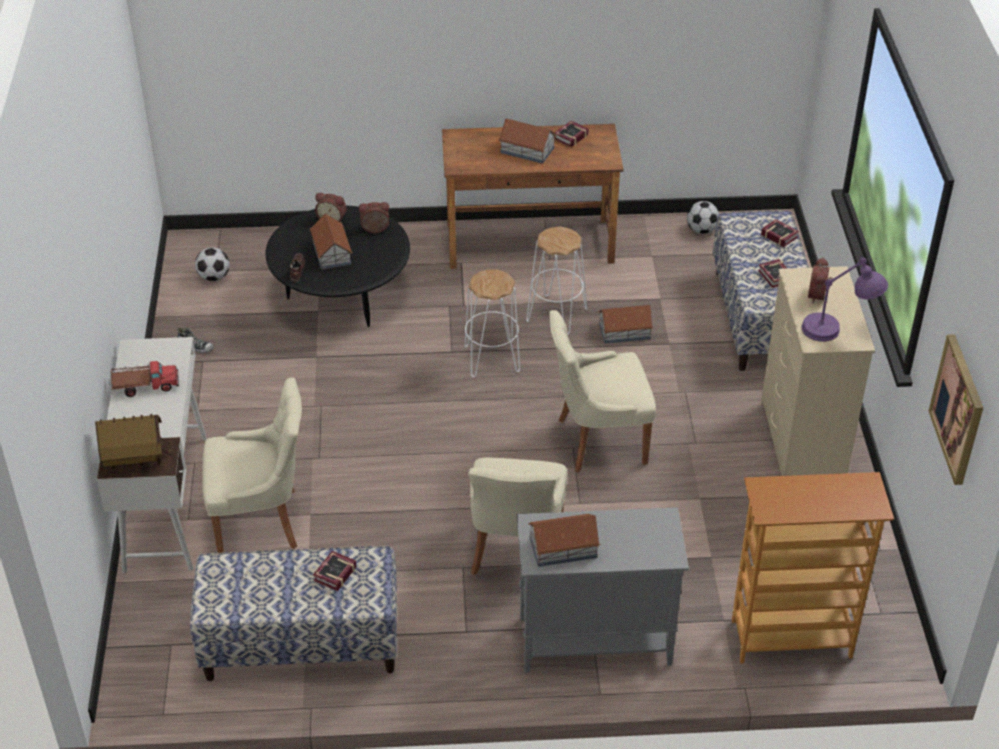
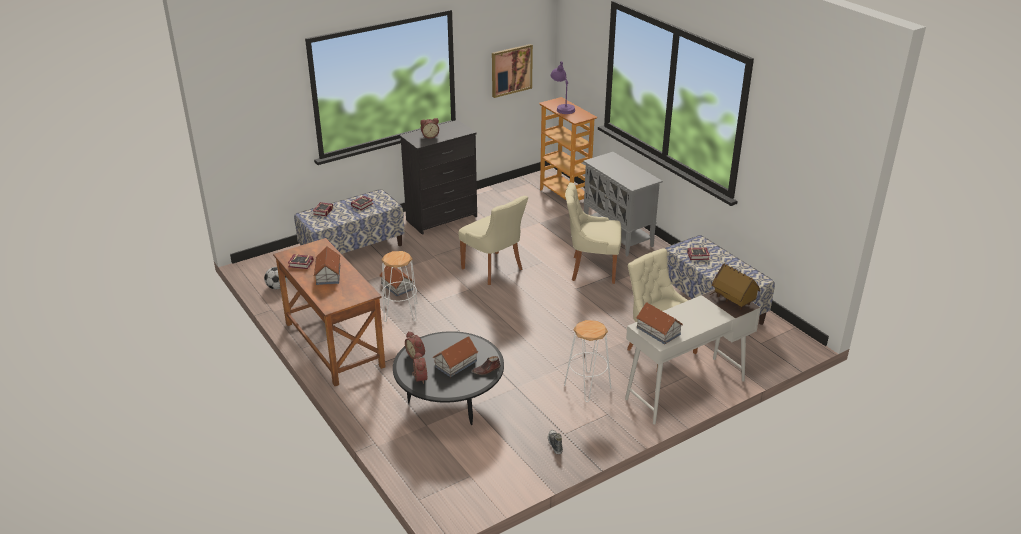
camera: 120 degrees left, 10 degrees down
toy truck [110,361,179,397] -> none
football [195,247,230,281] -> none
white stool [464,270,520,378] -> white stool moved to [564,320,611,402]
beige chair [468,458,567,575] -> beige chair turned 150 degrees counterclockwise [565,183,622,284]
toy house [528,514,601,567] -> toy house moved to [636,302,683,344]
beige dresser [761,266,875,476] -> black dresser [399,120,477,235]
purple table lamp [802,258,888,342] -> purple table lamp moved to [551,61,575,114]

